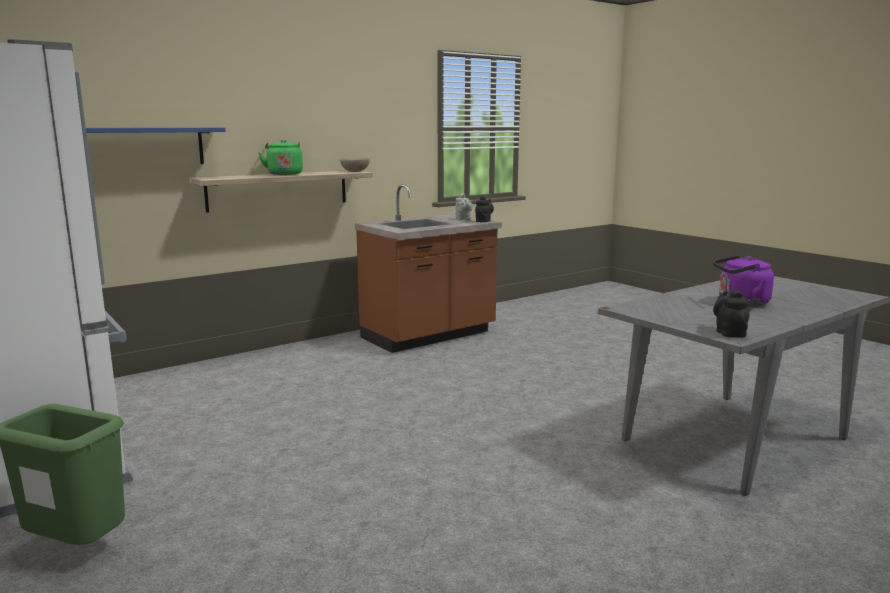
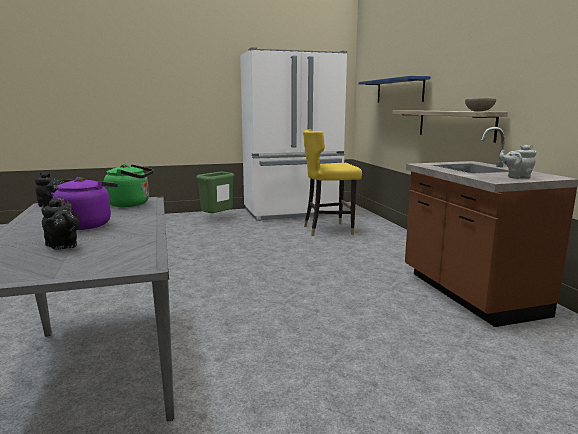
camera: 110 degrees right, 0 degrees up
green kettle [259,140,303,175] -> green kettle moved to [104,164,154,207]
black teapot [475,196,494,222] -> black teapot moved to [42,198,80,250]
none -> yellow chair [303,129,362,236]

